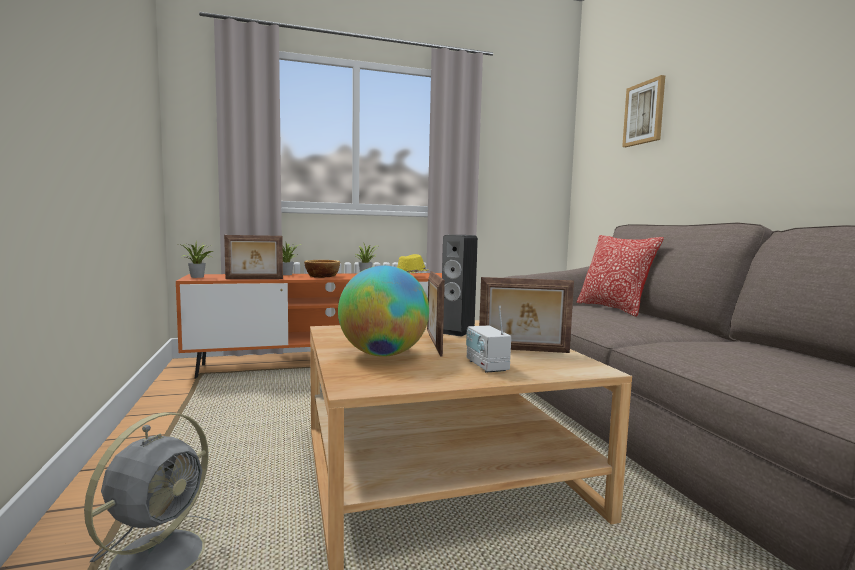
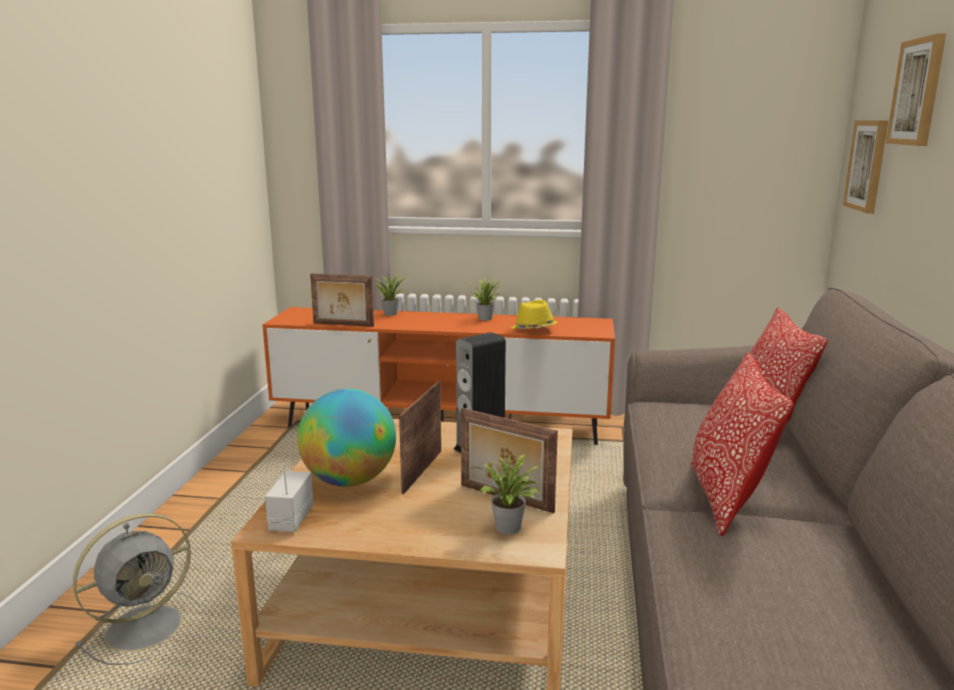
camera: 25 degrees right, 10 degrees up
potted plant [179,241,213,278] -> potted plant moved to [471,453,542,534]
bowl [304,260,340,278] -> none
radio [466,306,511,372] -> radio moved to [265,463,313,532]
none -> pillow [690,352,794,536]
none -> picture [843,121,888,213]

